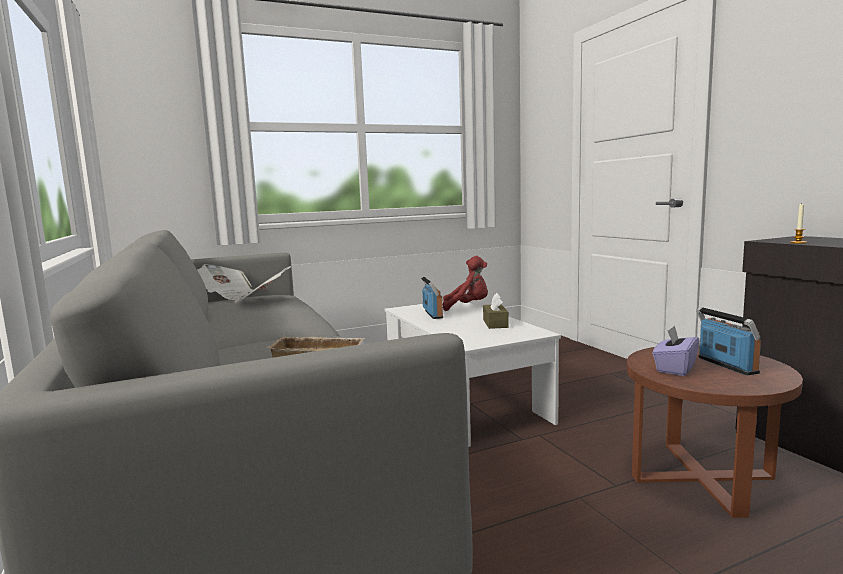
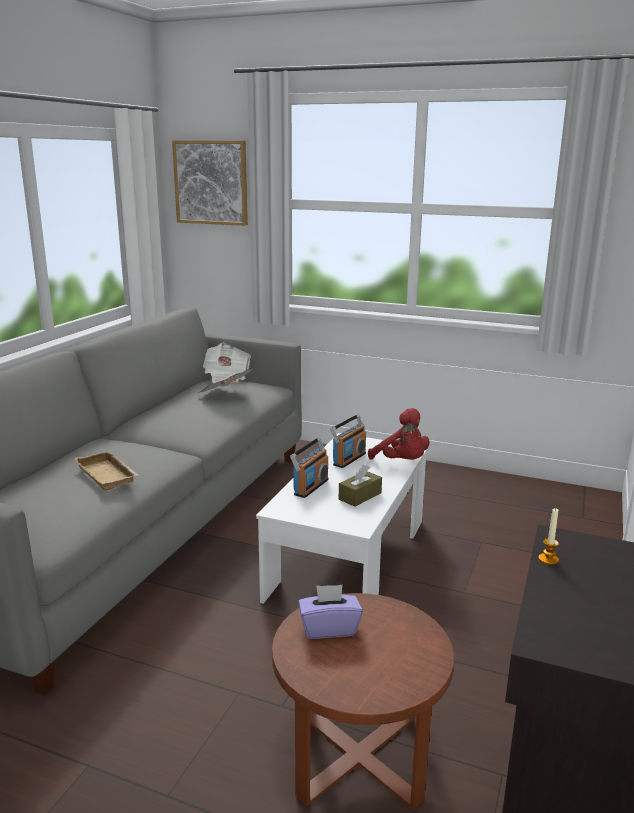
camera: 45 degrees right, 10 degrees up
radio [696,307,761,375] -> radio moved to [290,438,329,498]
none -> picture [172,140,248,226]

